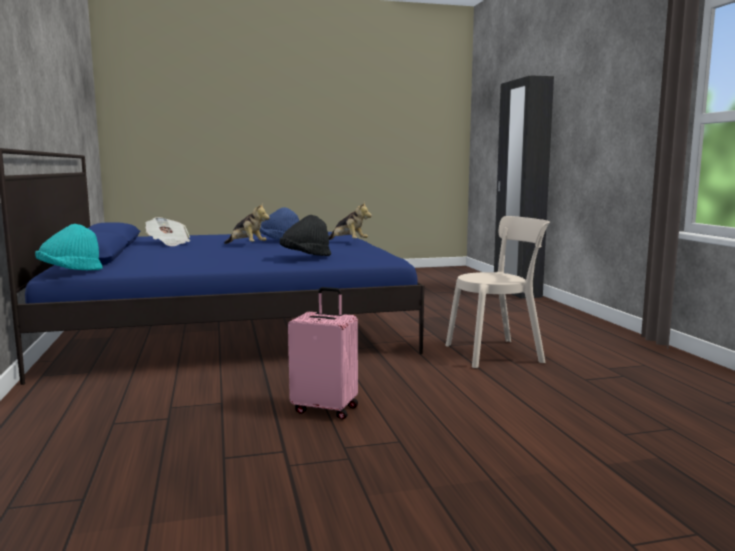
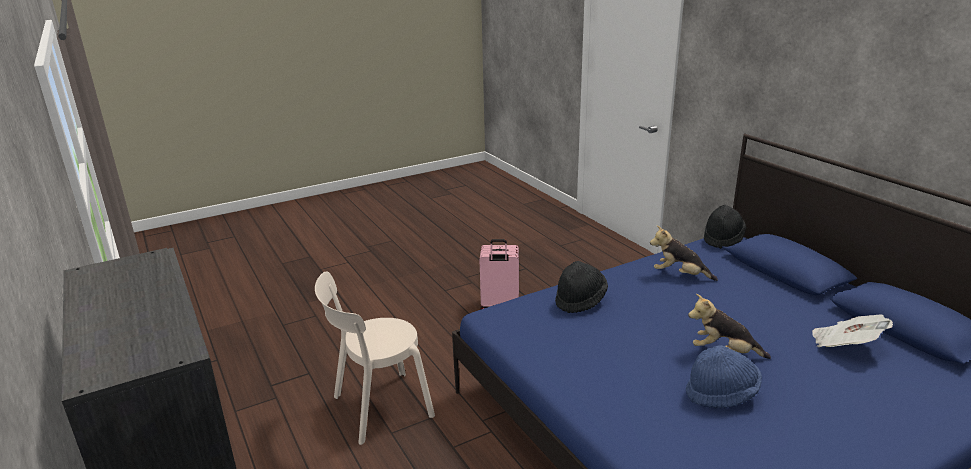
camera: 165 degrees right, 15 degrees up
turquoise hat [35,224,103,271] -> black hat [704,205,746,249]
plush toy [329,201,372,240] -> plush toy moved to [650,226,718,281]

